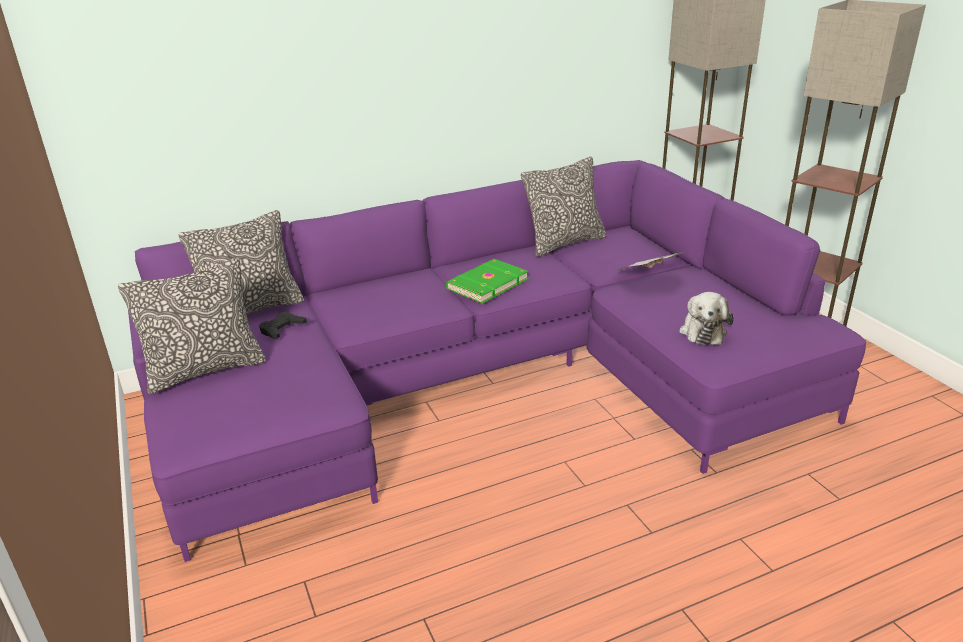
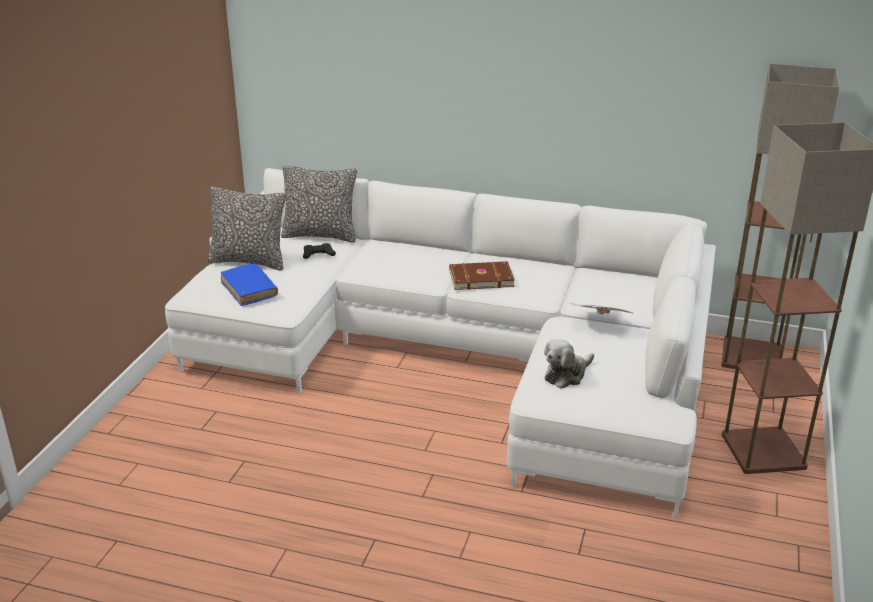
camera: 40 degrees right, 0 degrees up
purple sofa [128,160,866,562] -> white sofa [165,168,716,519]
green book [446,259,529,304] -> brown book [449,261,515,290]
pillow [521,156,606,257] -> none
none -> blue book [221,263,278,306]

